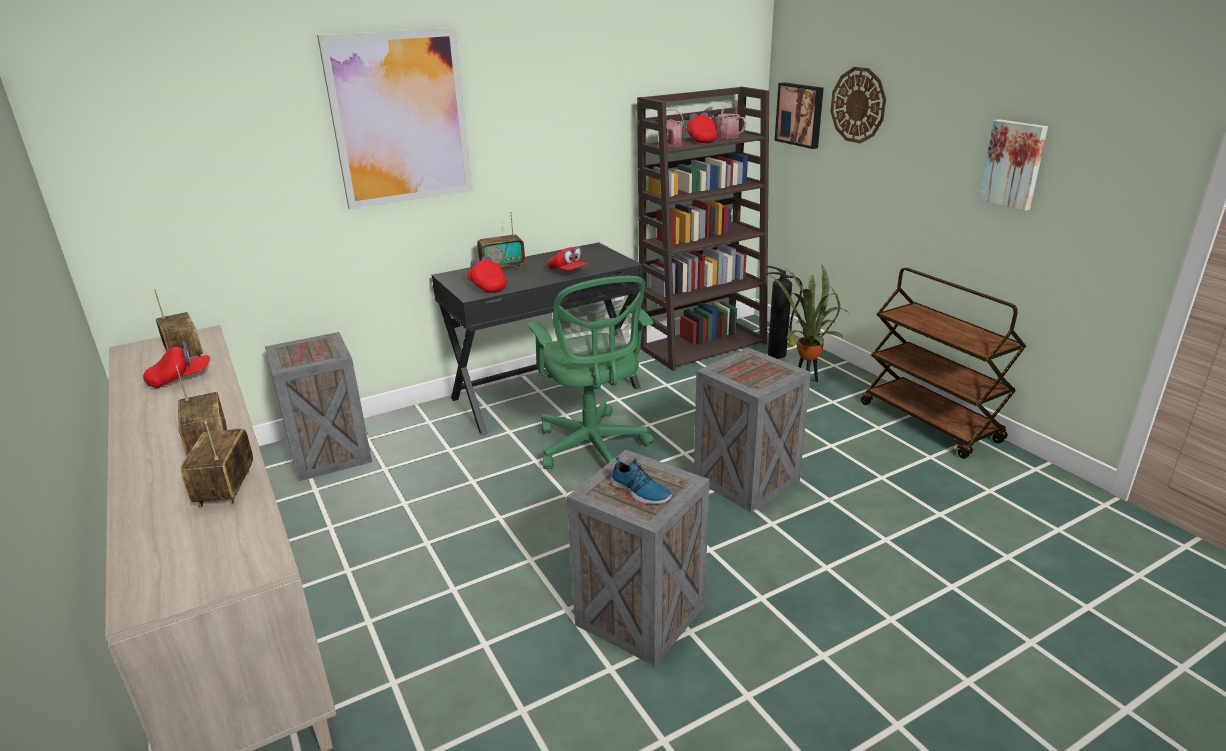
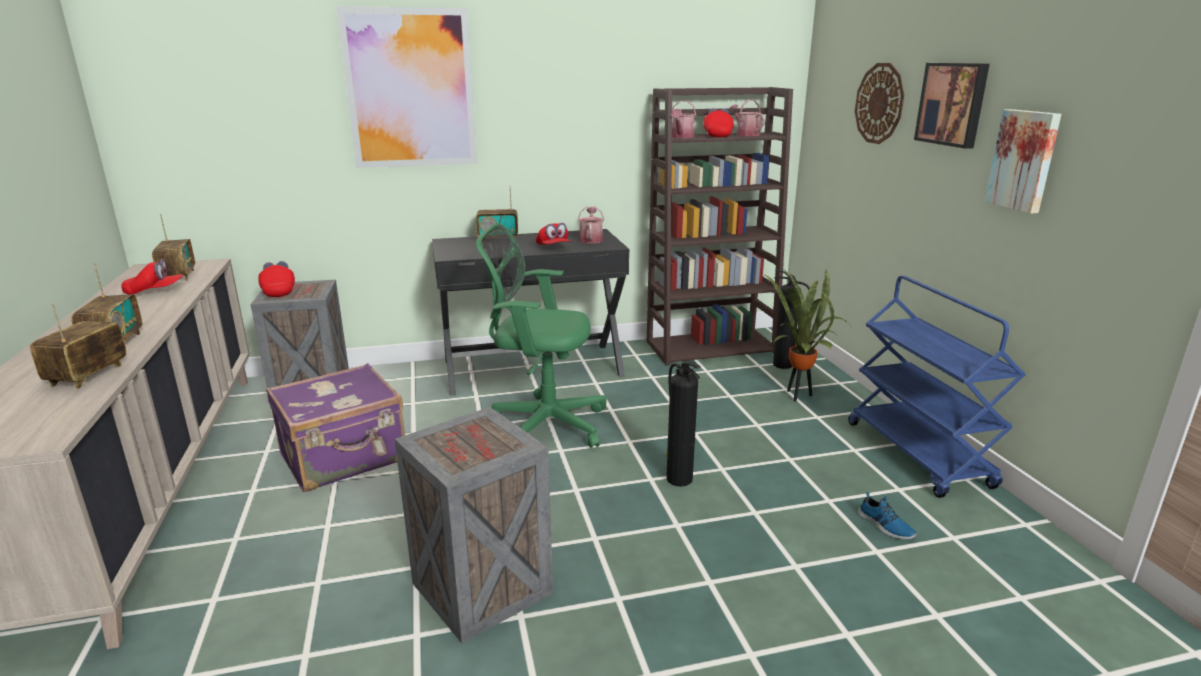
camera: 15 degrees right, 5 degrees down
red cap [466,256,507,293] -> red cap moved to [258,261,295,297]
green office chair [528,276,653,469] -> green office chair turned 105 degrees clockwise [476,223,607,448]
shoe [611,457,672,504] -> shoe moved to [858,492,917,539]
crate [694,348,811,512] -> fire extinguisher [666,362,701,487]
picture [775,82,824,149] -> picture moved to [914,63,990,149]
brown cart [861,267,1026,459] -> blue cart [848,276,1026,498]
none -> purple suitcase [266,363,405,492]
none -> watering can [578,206,604,244]

